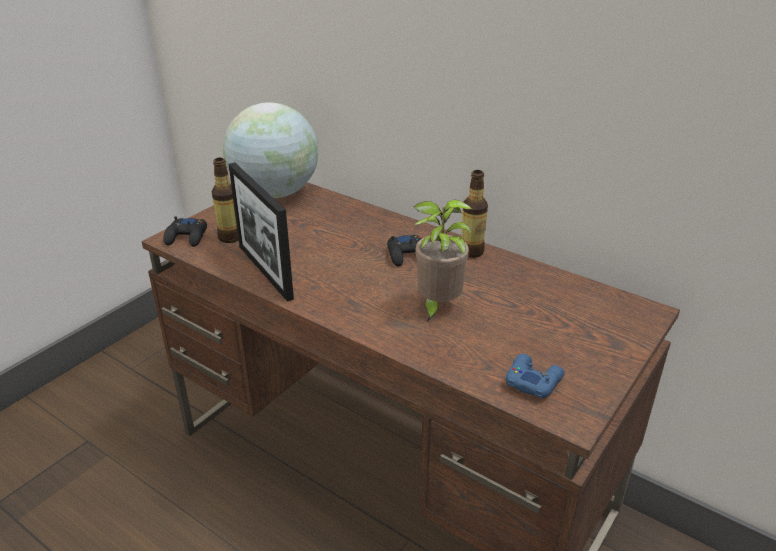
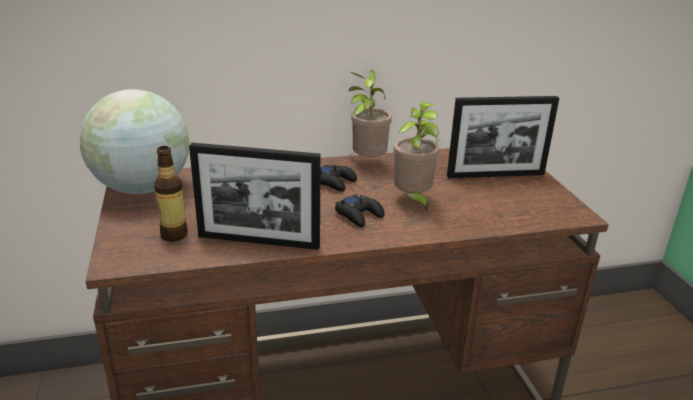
camera: 50 degrees left, 5 degrees down
black game controller [164,216,207,247] -> black game controller moved to [335,194,385,227]
bottle [462,170,488,258] -> potted plant [349,70,392,157]
blue game controller [506,354,564,398] -> none
none -> picture frame [447,96,559,178]

